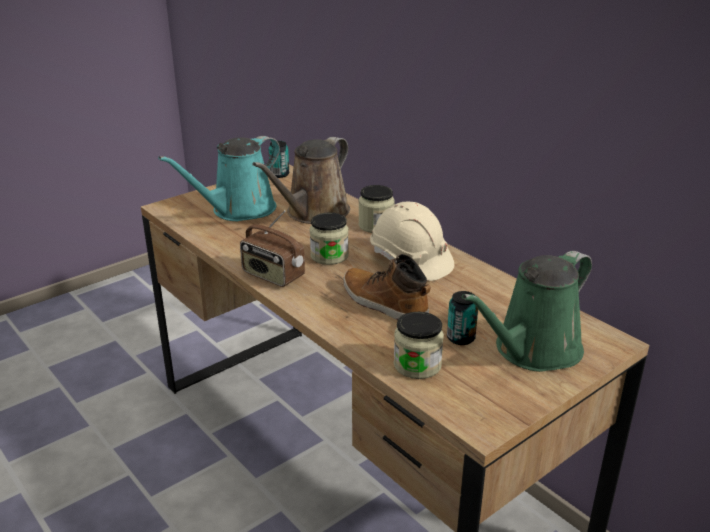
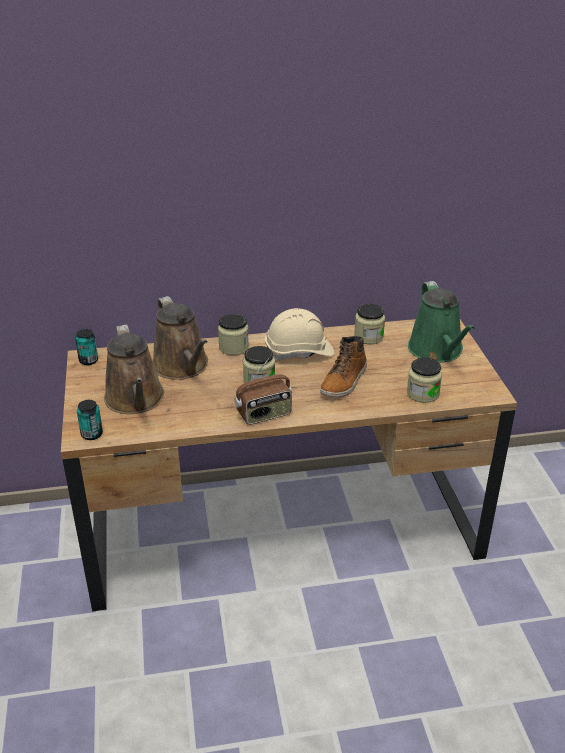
camera: 60 degrees left, 5 degrees up
turquoise watering can [158,136,280,221] -> brown watering can [104,324,164,414]
boot [343,254,431,320] -> boot turned 45 degrees counterclockwise [320,336,367,397]
can [447,291,478,345] -> can moved to [77,400,103,440]
none -> jar [354,304,385,344]

